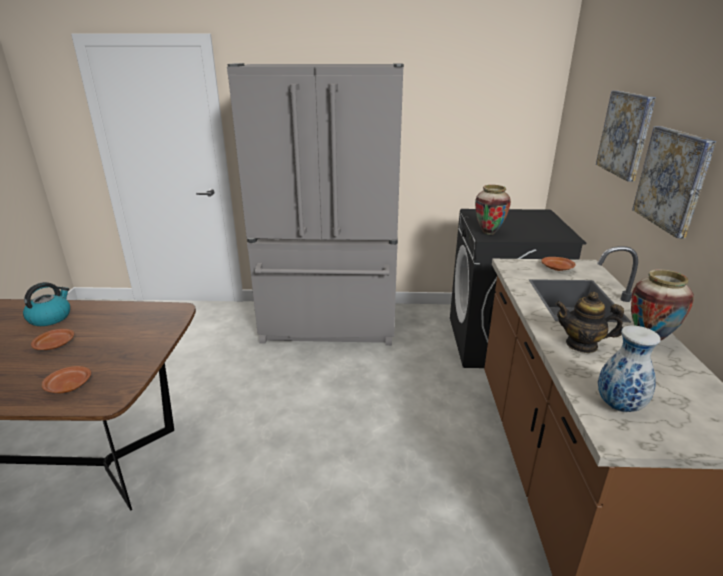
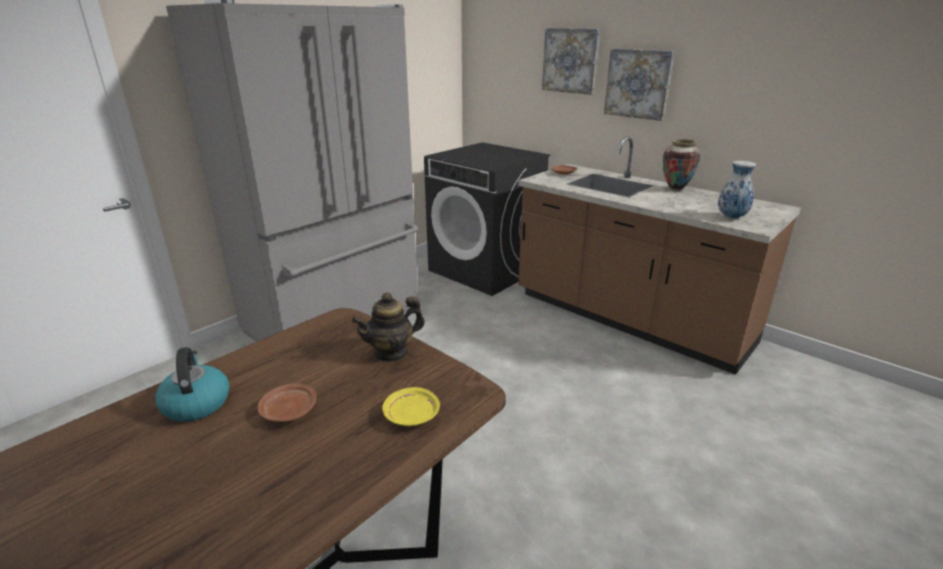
camera: 50 degrees left, 0 degrees up
brown plate [42,366,91,394] -> yellow plate [382,387,440,426]
vase [475,185,511,235] -> none
teapot [555,292,624,353] -> teapot moved to [352,292,425,362]

